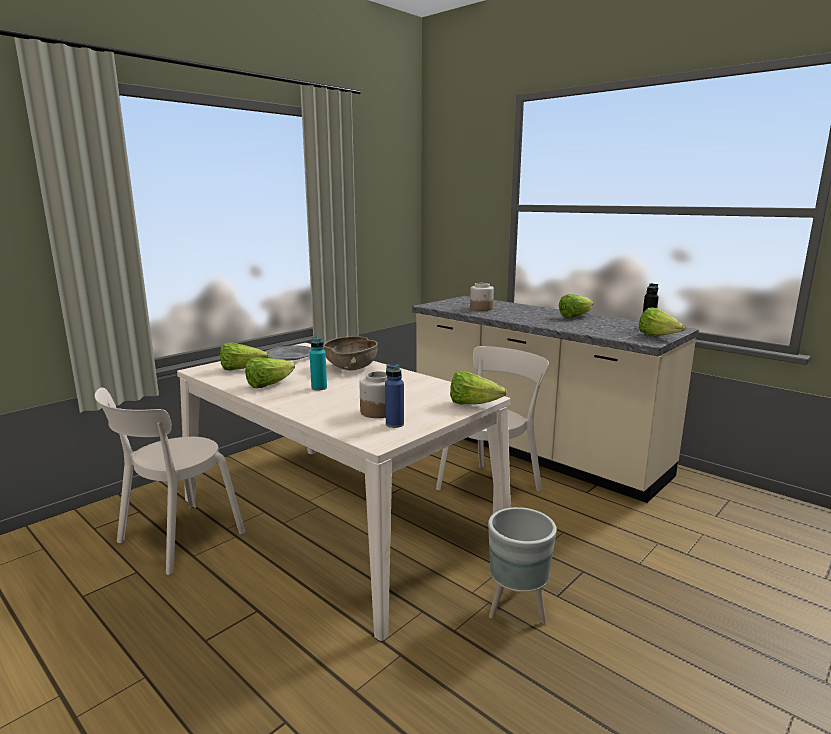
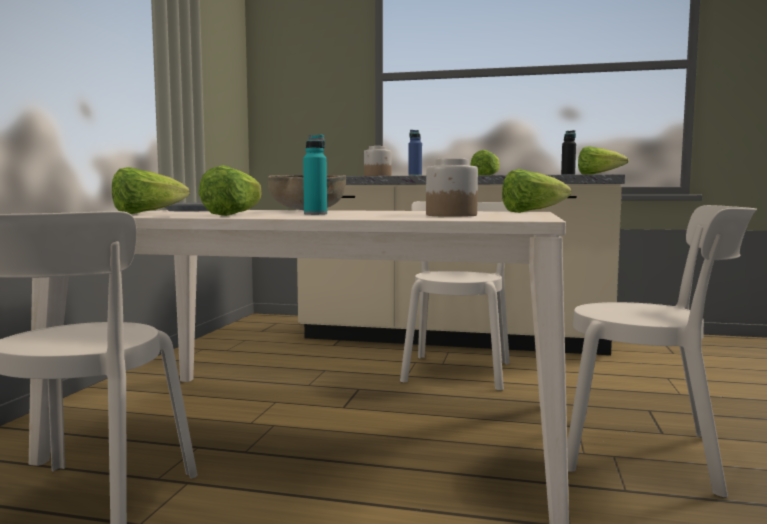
camera: 30 degrees left, 10 degrees down
blue bottle [385,364,404,428] -> blue bottle moved to [408,130,422,176]
grey planter [488,507,557,624] -> beige chair [567,205,757,498]

